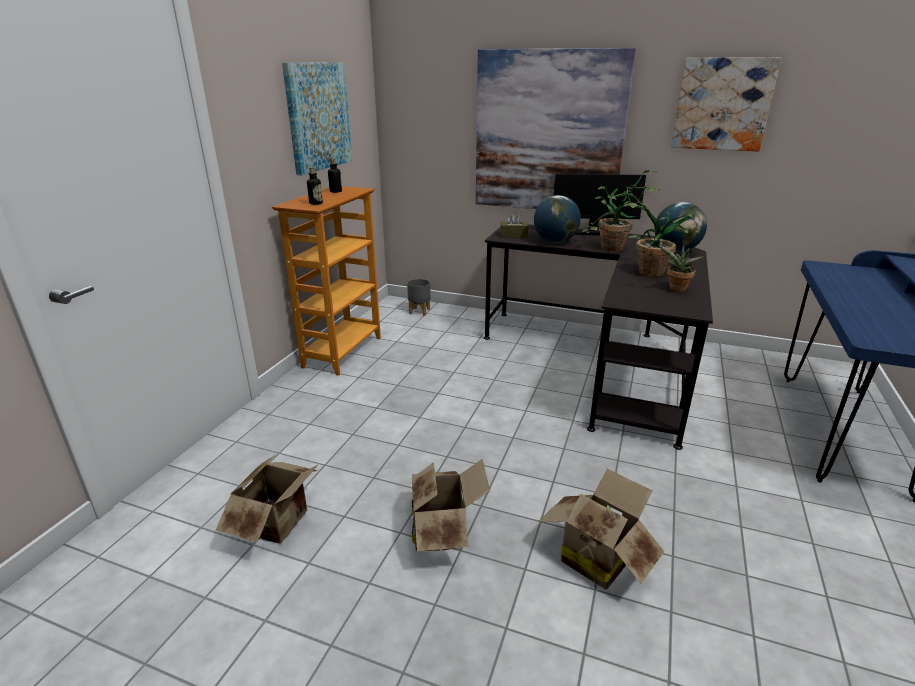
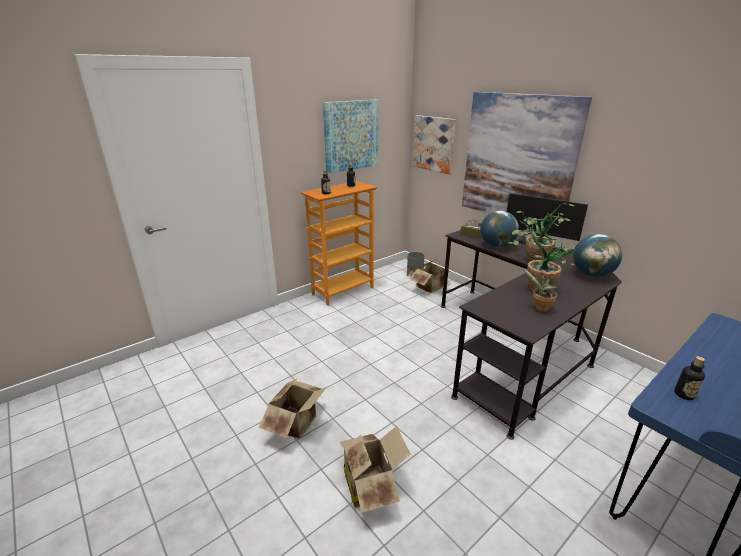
camera: 30 degrees right, 0 degrees up
cardboard box [216,455,319,544] -> cardboard box moved to [410,260,452,293]
picture [671,57,781,151] -> picture moved to [413,115,456,174]
none -> bottle [674,356,705,400]

